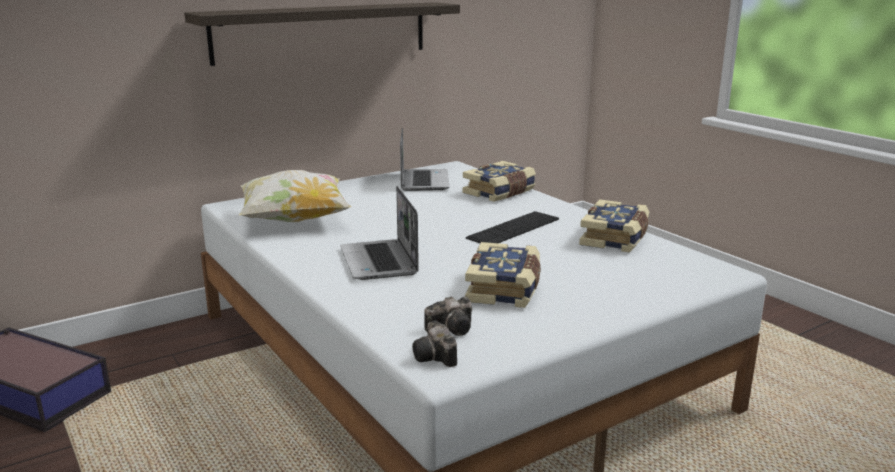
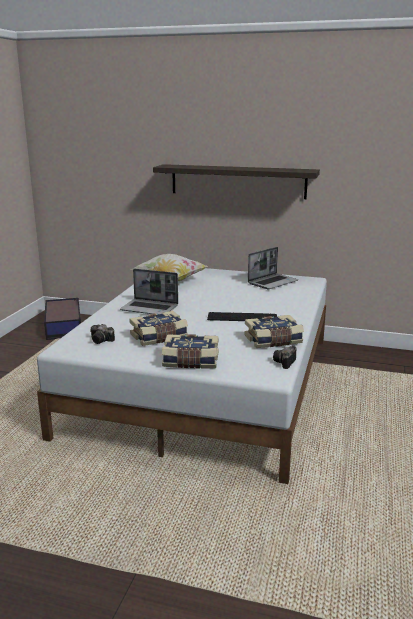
camera: 50 degrees right, 0 degrees up
laptop [340,186,419,280] -> laptop turned 105 degrees counterclockwise [120,269,178,314]
camera [412,320,457,367] -> camera moved to [273,346,296,369]
book [463,161,536,202] -> book moved to [162,334,219,368]

